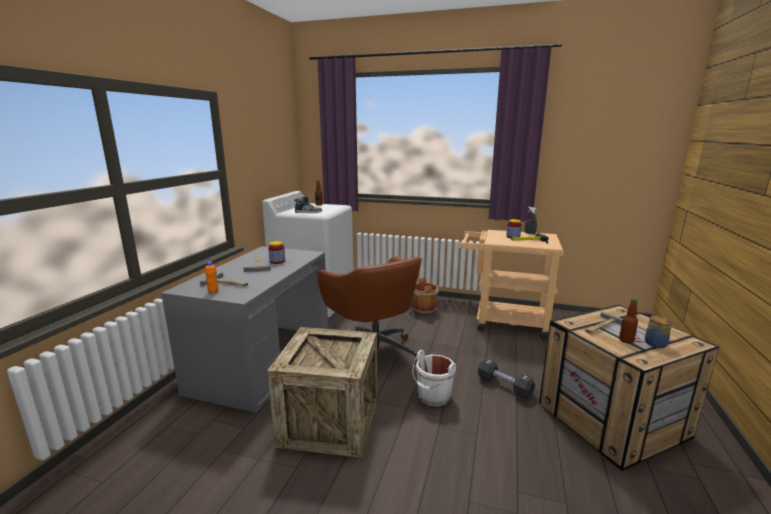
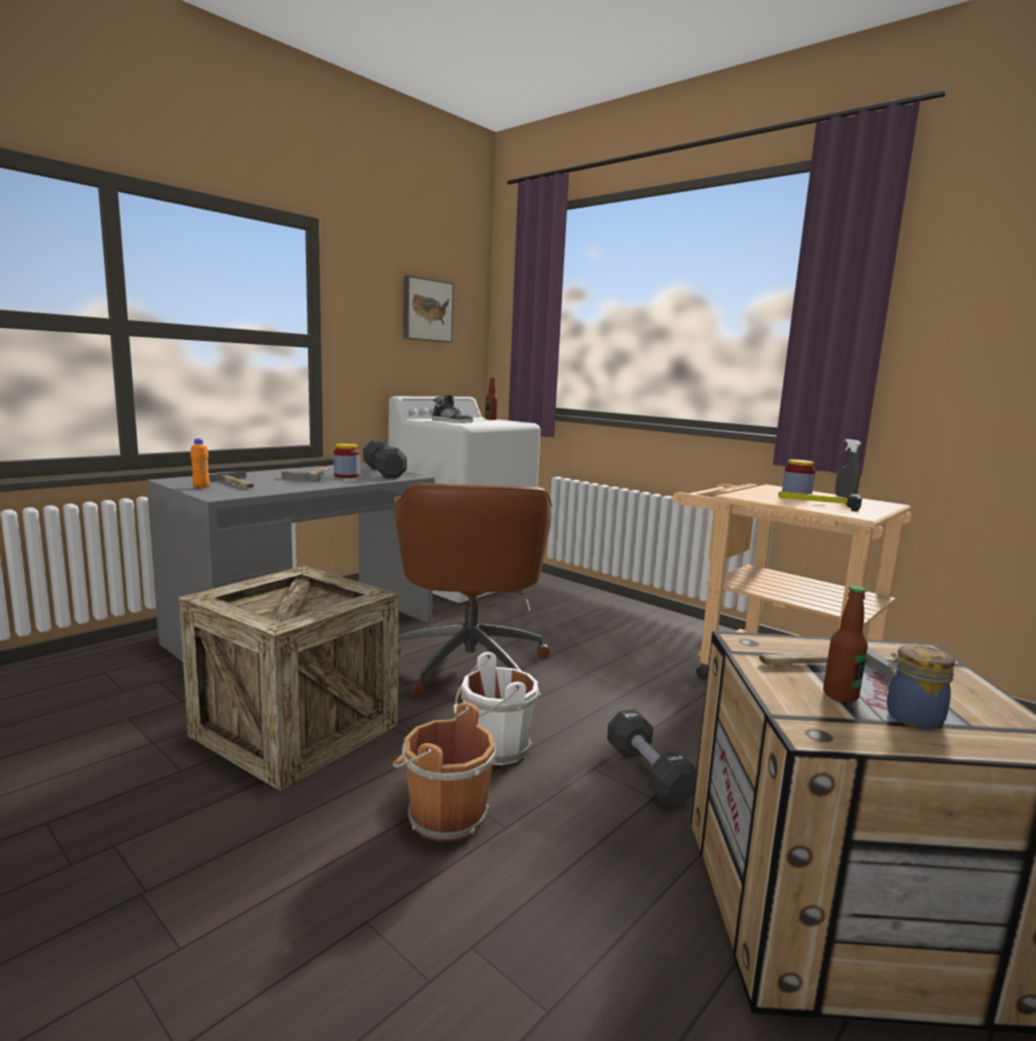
camera: 25 degrees right, 5 degrees down
brown bucket [413,277,439,314] -> brown bucket moved to [392,702,496,842]
none -> black dumbbell [363,441,407,478]
none -> picture [403,275,454,342]

